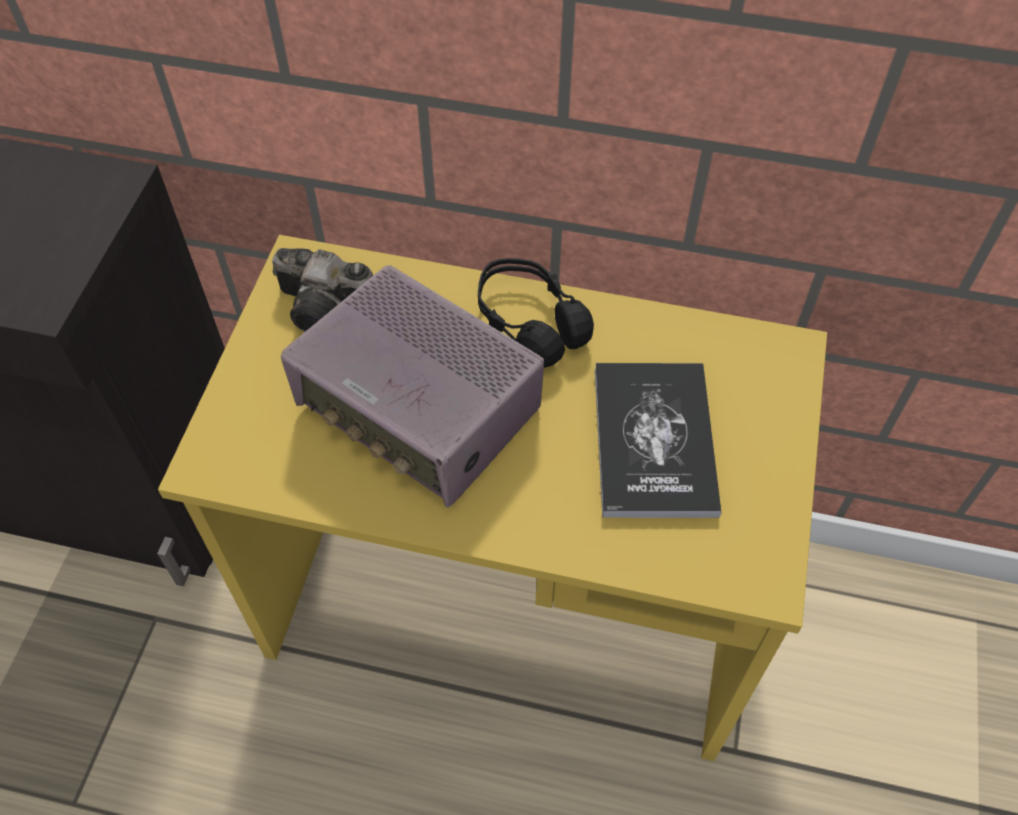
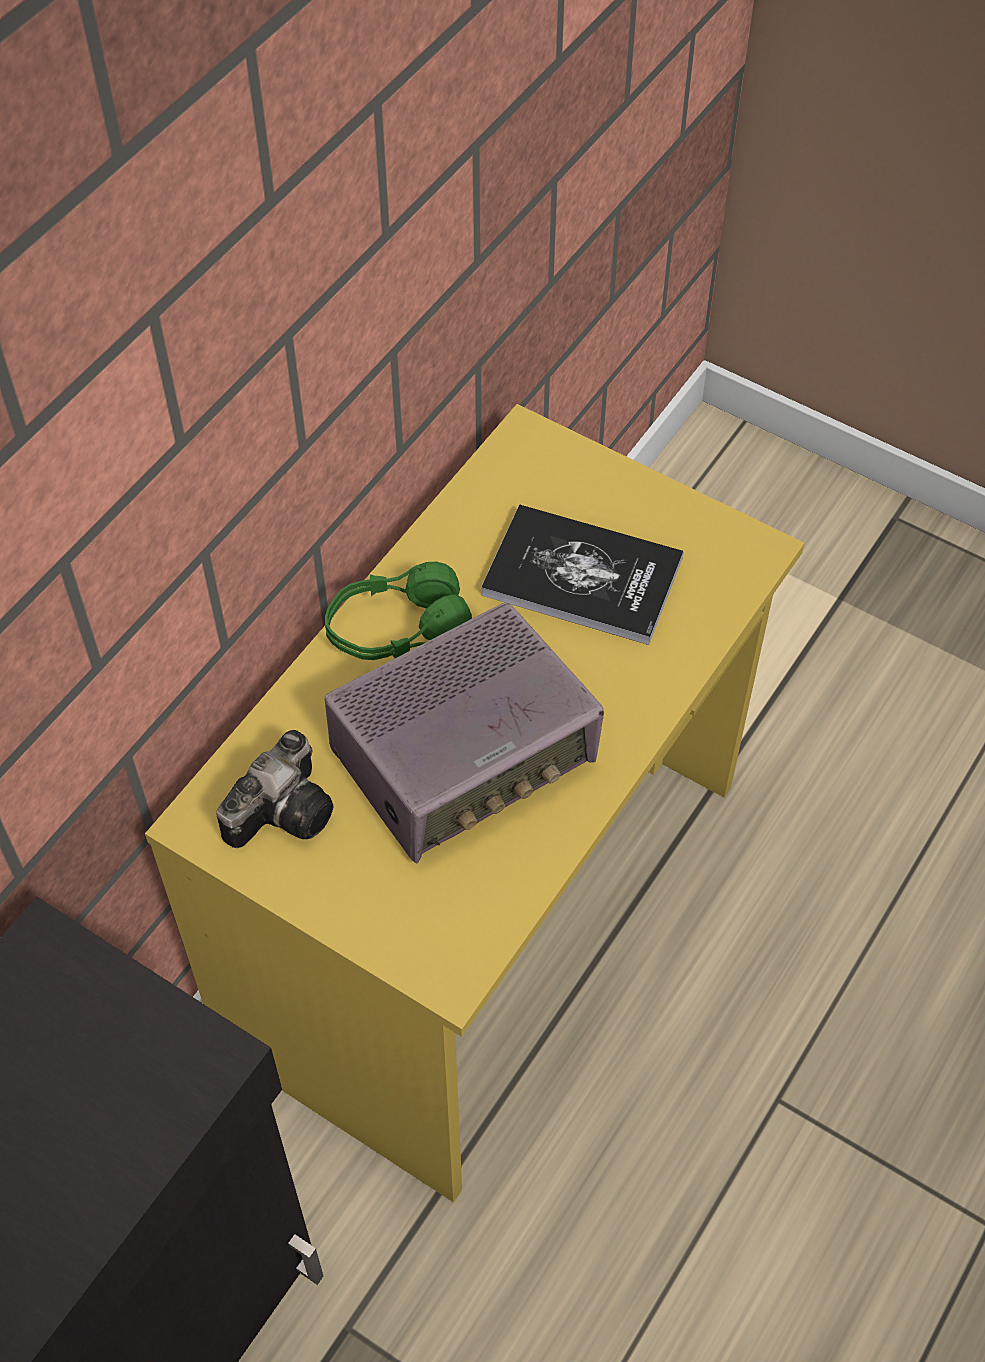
camera: 70 degrees left, 0 degrees up
black headphones [478,258,594,368] -> green headphones [325,562,472,660]

